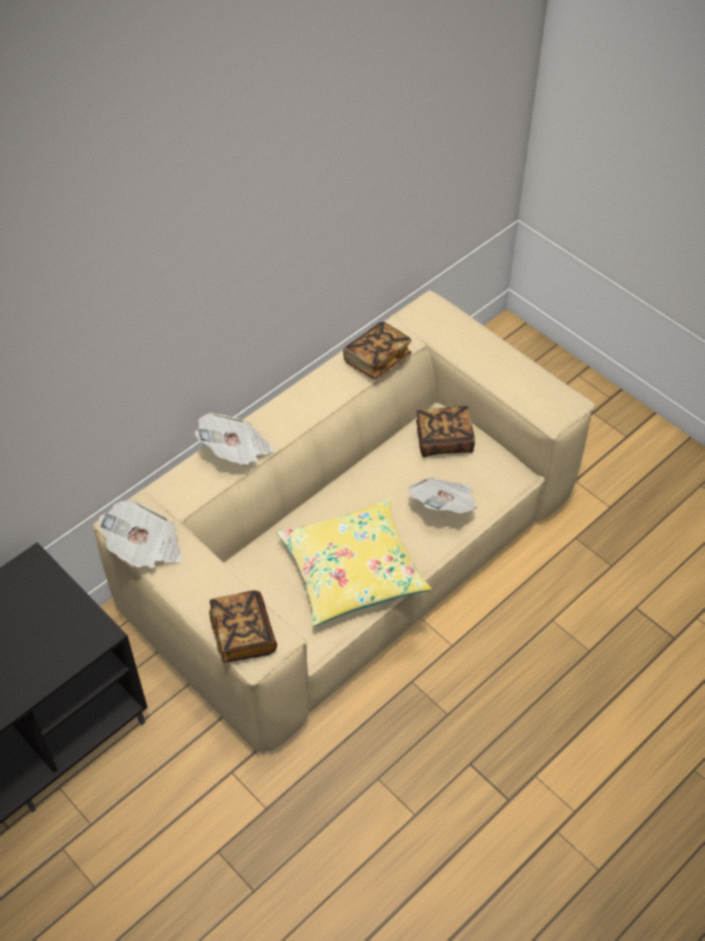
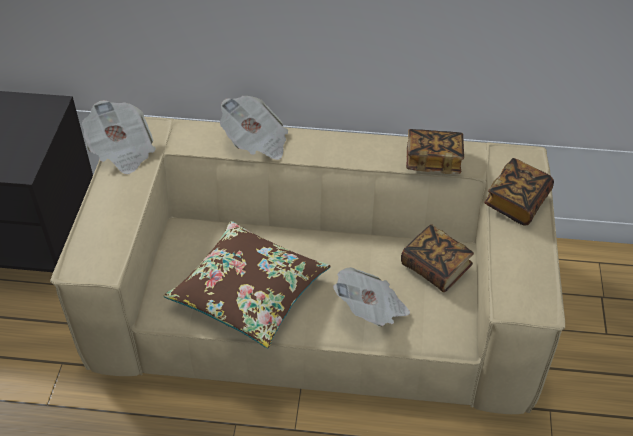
camera: 50 degrees right, 5 degrees down
book [209,590,277,663] -> book moved to [484,158,554,226]
yellow pillow [277,499,431,626] -> brown pillow [164,221,331,348]

